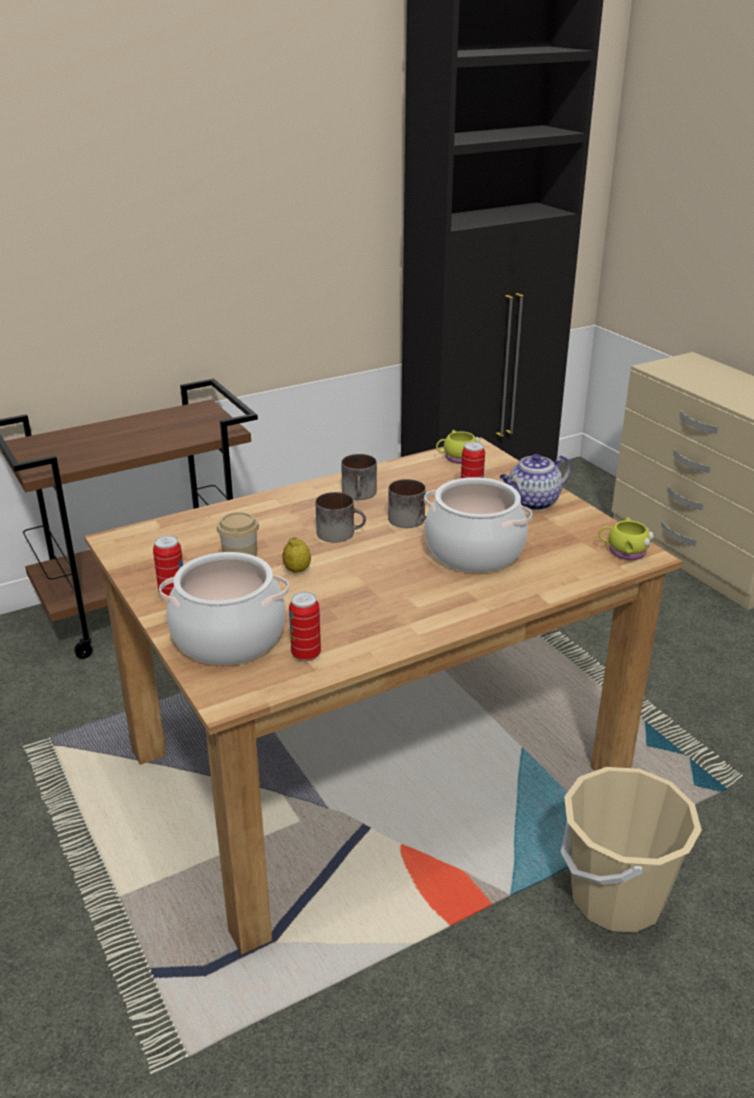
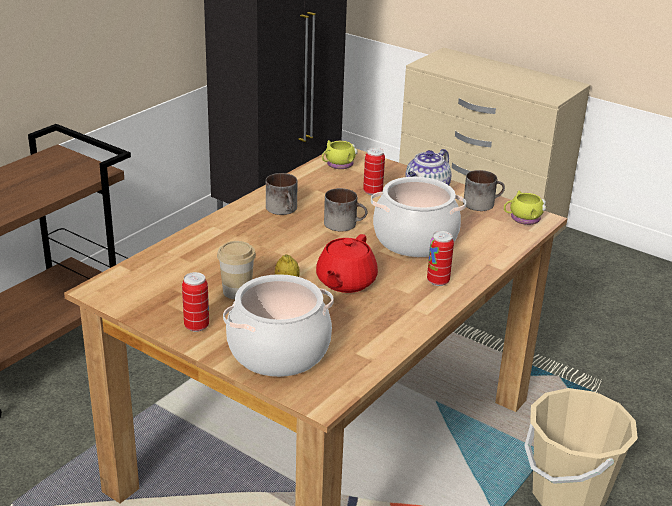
camera: 25 degrees left, 0 degrees up
can [289,592,321,661] -> can moved to [427,231,454,286]
mug [316,492,366,542] -> mug moved to [463,170,505,211]
none -> red teapot [316,234,378,293]

